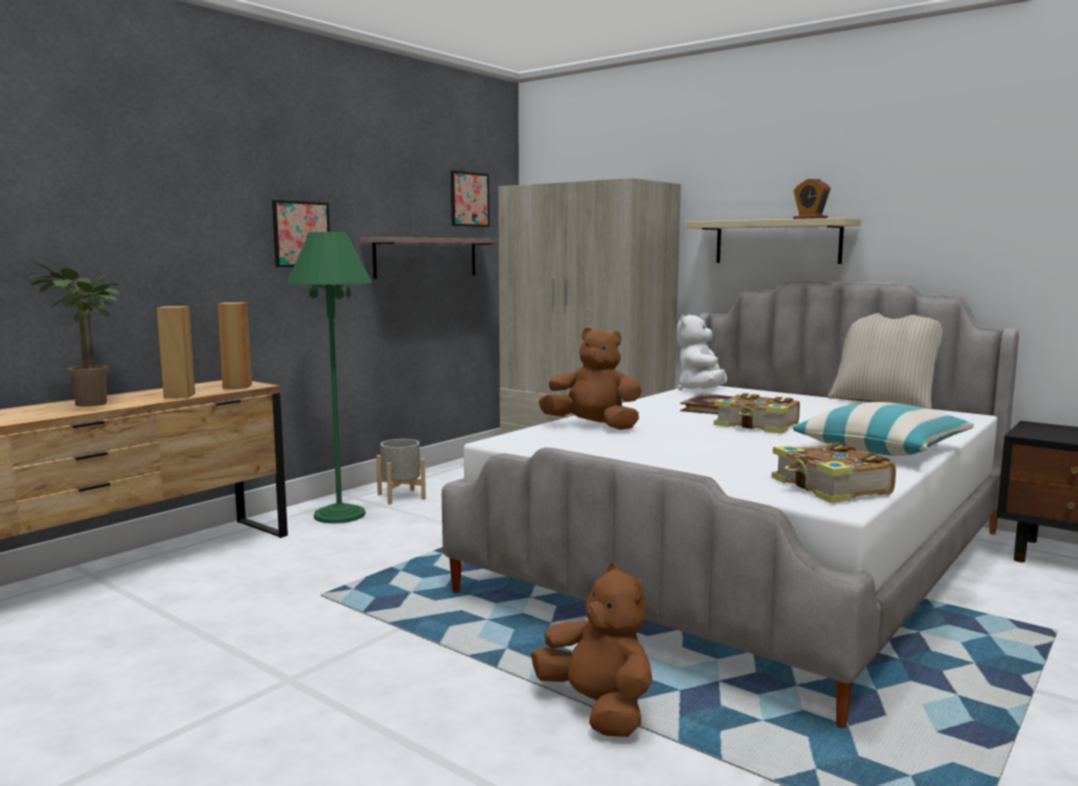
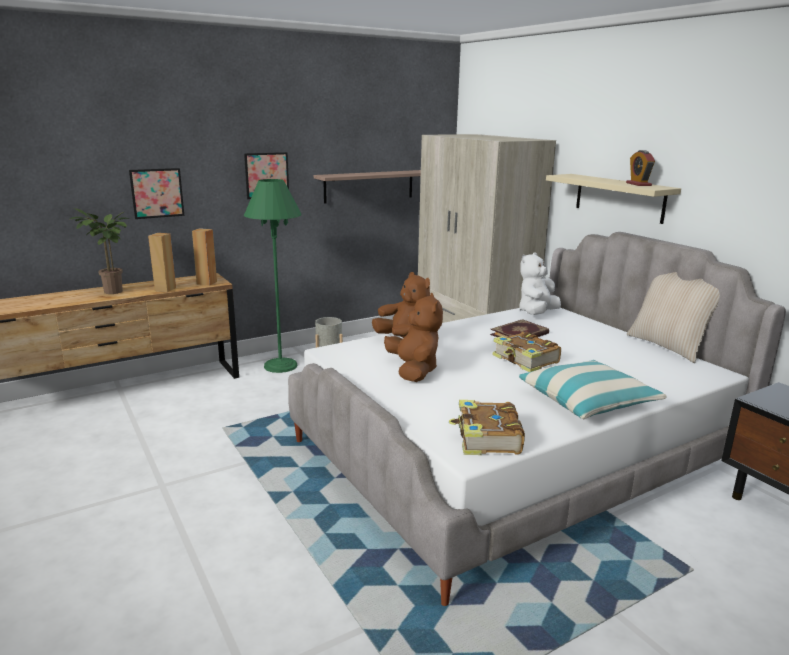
camera: 20 degrees right, 10 degrees up
picture [451,170,490,227] -> picture moved to [129,168,184,219]
brown plush toy [531,563,652,737] -> brown plush toy moved to [384,293,443,382]

